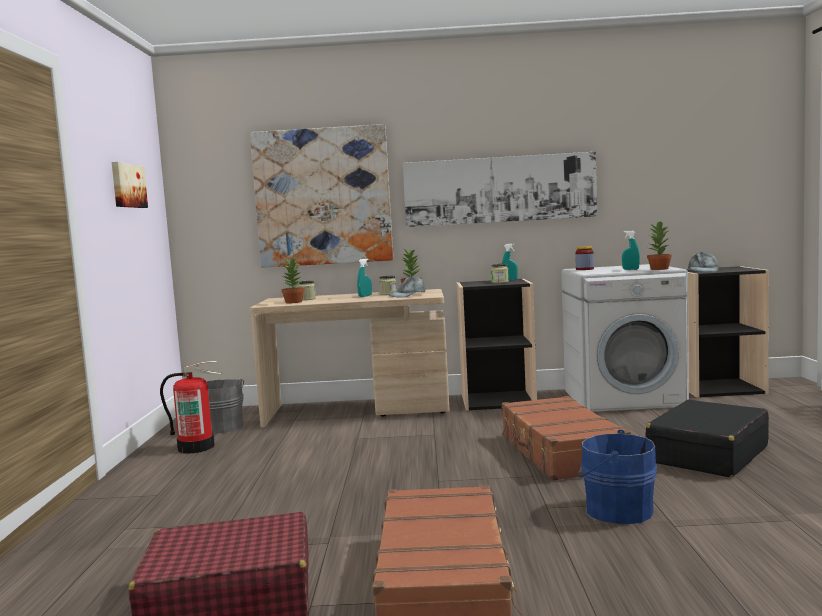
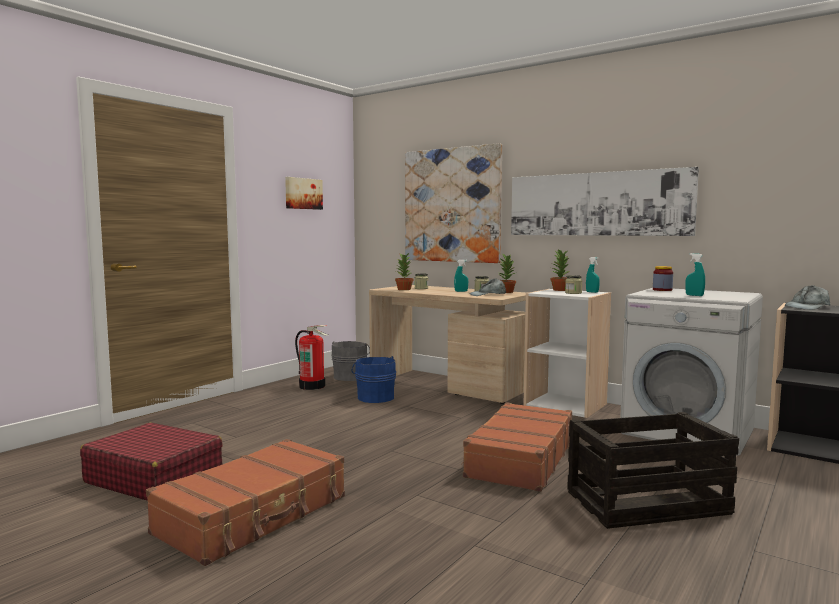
camera: 35 degrees right, 0 degrees up
black bookcase [457,279,537,410] -> white bookcase [523,289,611,418]
blue bucket [578,430,657,524] -> blue bucket moved to [352,356,396,403]
black suitcase [645,400,769,477] -> crate [567,412,739,529]
potted plant [646,222,672,270] -> potted plant moved to [551,249,571,291]

